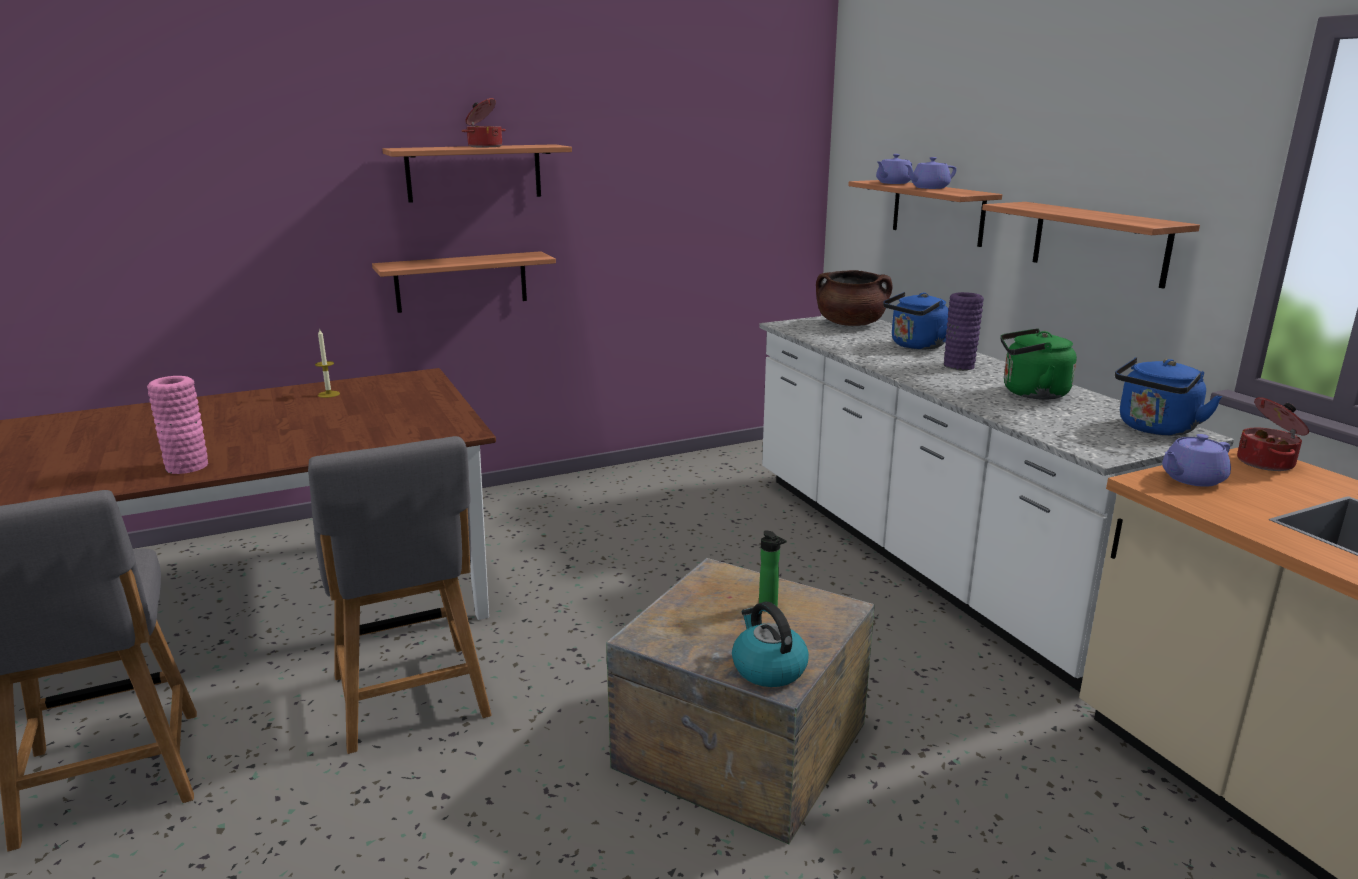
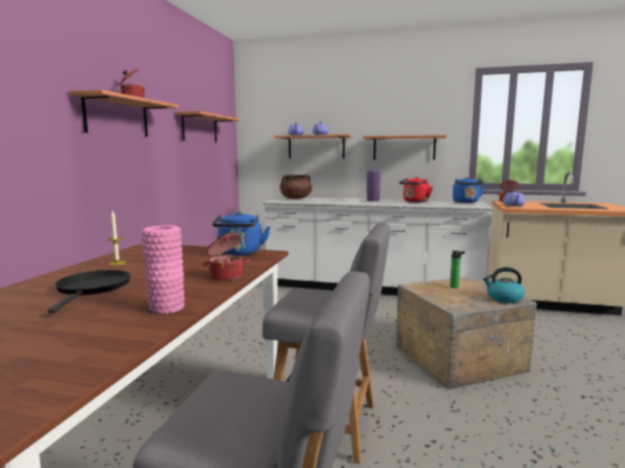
camera: 50 degrees left, 10 degrees down
shelf [372,251,556,313] -> shelf moved to [176,111,240,143]
blue kettle [883,292,949,350] -> blue kettle moved to [212,211,271,256]
green kettle [1000,329,1077,400] -> red kettle [399,177,433,202]
none -> black frying pan [48,270,131,313]
none -> cooking pot [201,233,249,281]

